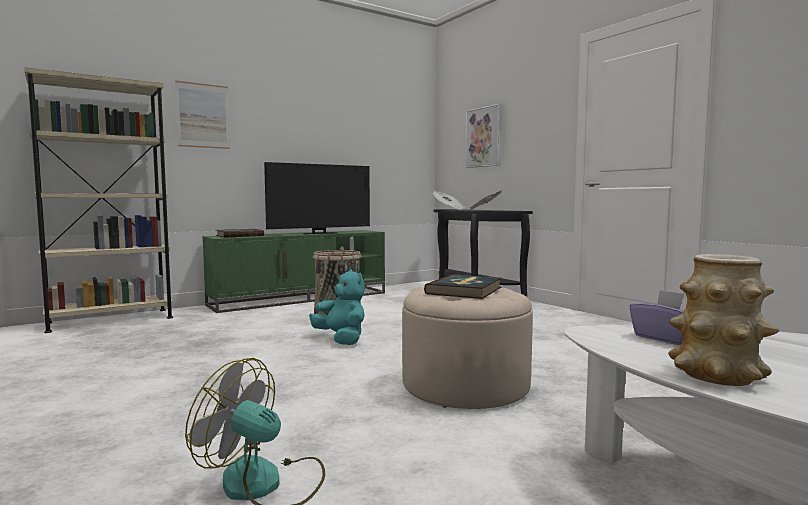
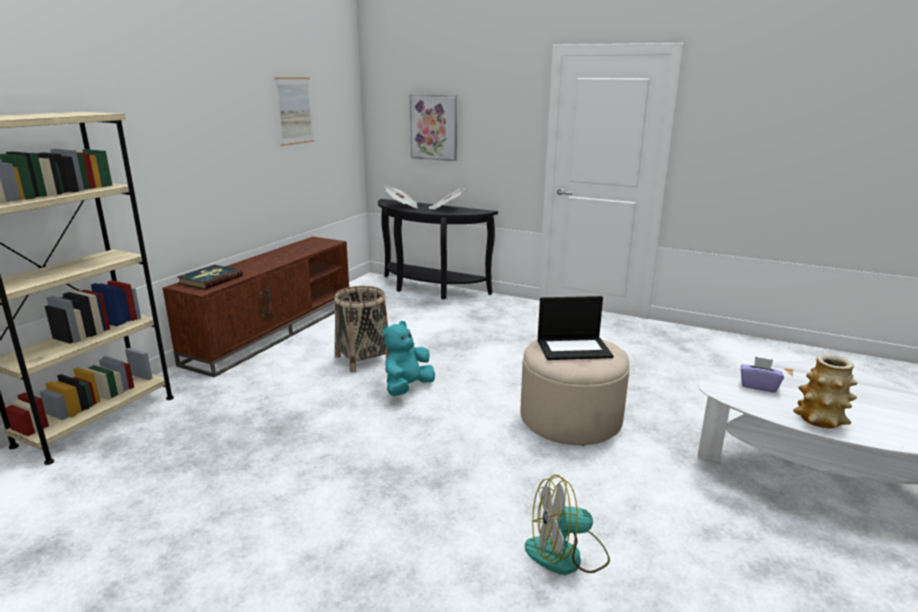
camera: 30 degrees left, 15 degrees up
picture [175,80,230,149] -> picture moved to [274,77,315,146]
green tv stand [202,230,385,313] -> brown tv stand [163,237,349,377]
television [264,162,370,235] -> none
turquoise plush toy [309,269,365,345] -> turquoise plush toy turned 75 degrees counterclockwise [383,321,435,396]
book [424,274,502,299] -> laptop [538,296,613,360]

